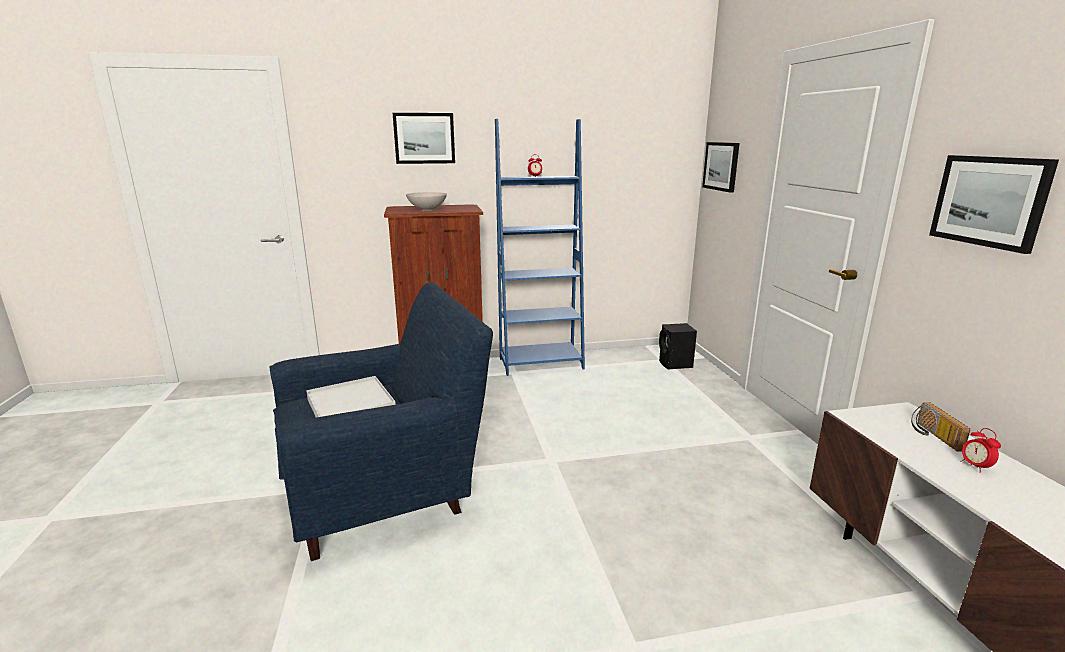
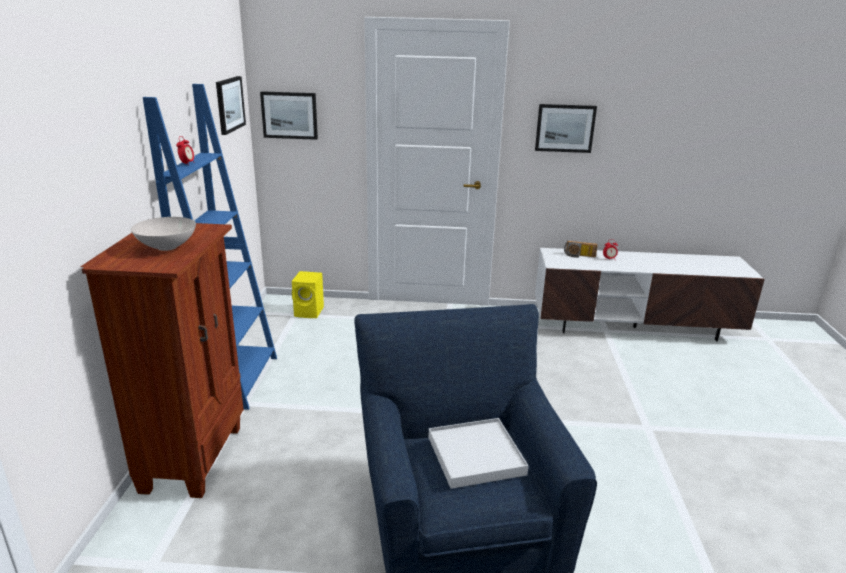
camera: 75 degrees left, 5 degrees up
picture [393,113,455,164] -> picture moved to [216,76,246,135]
black speaker [659,323,697,370] -> yellow speaker [292,271,324,318]

